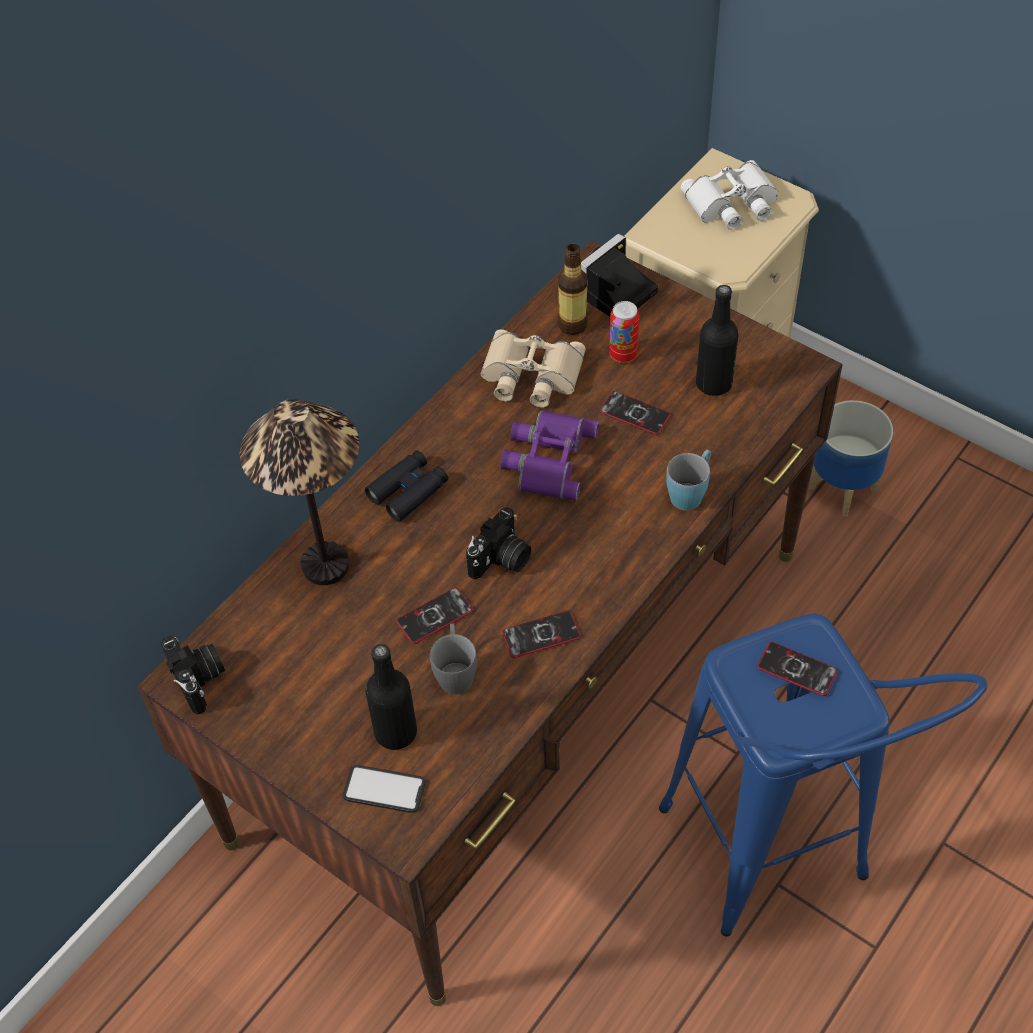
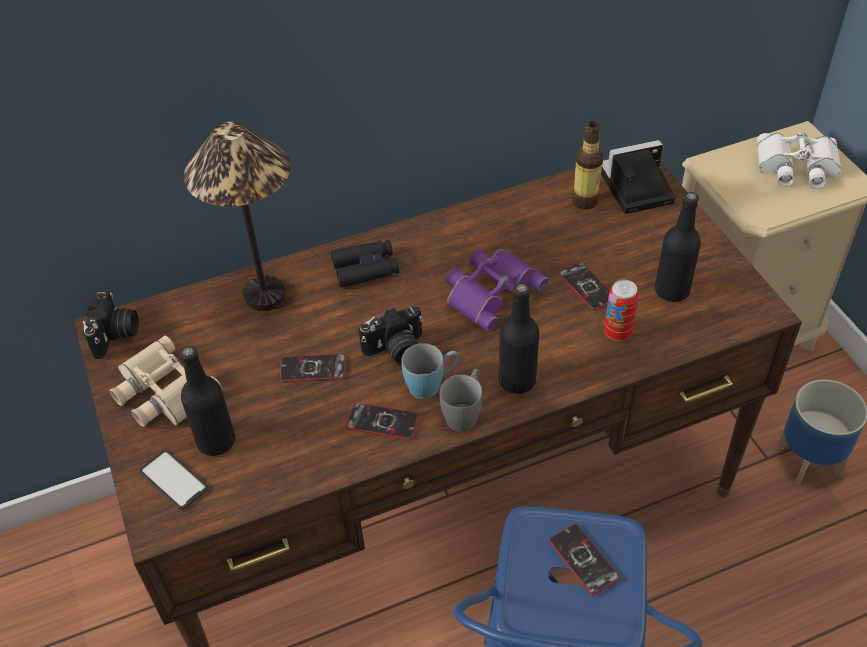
camera: 30 degrees right, 5 degrees down
grey mug [430,623,477,694] -> grey mug moved to [440,369,483,432]
beige binoculars [481,329,586,408] -> beige binoculars moved to [110,336,223,427]
can [609,301,639,363] -> can moved to [604,280,639,341]
blue mug [666,450,711,511] -> blue mug moved to [401,343,458,399]
none -> black bottle [499,283,539,394]

